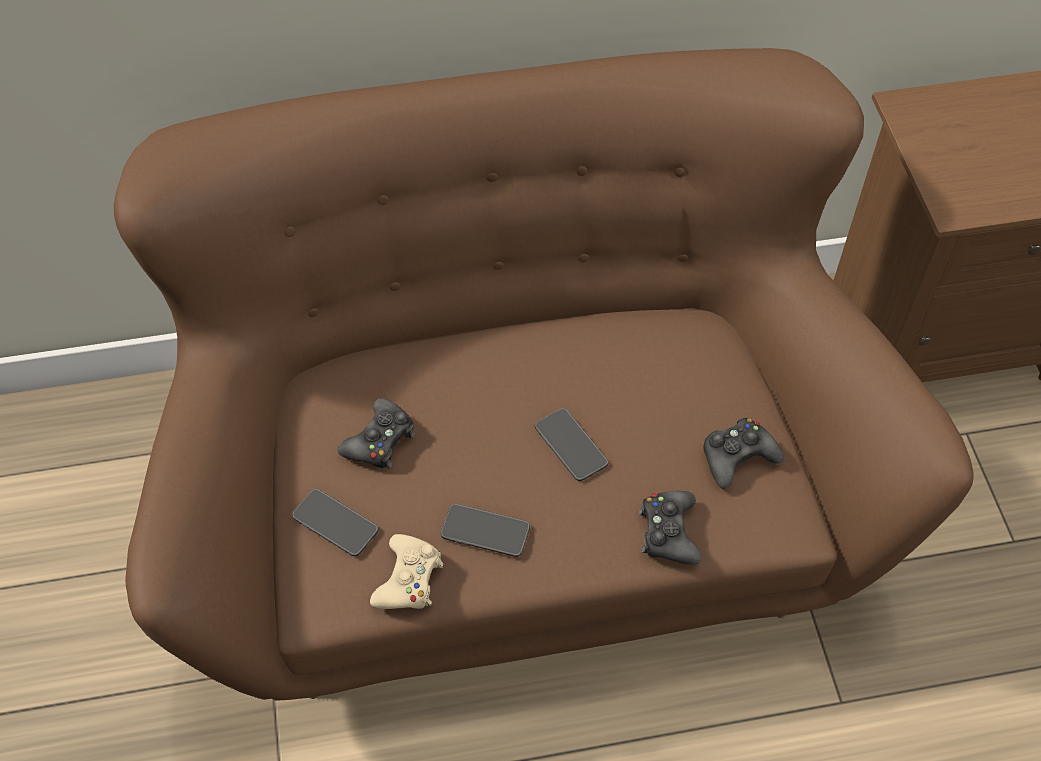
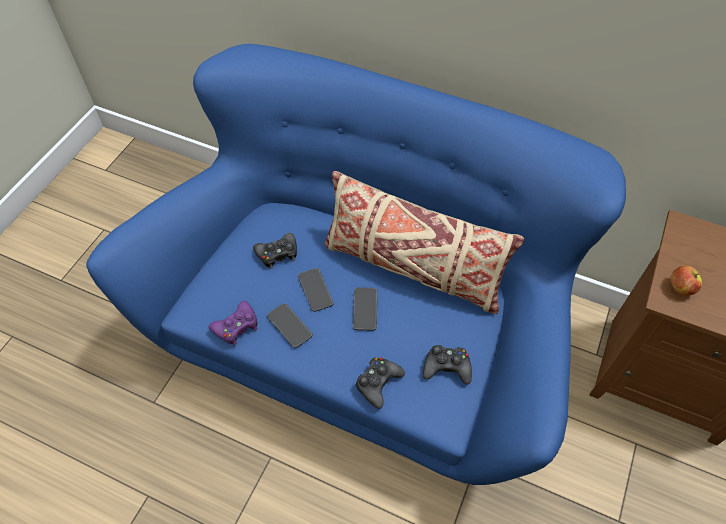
camera: 35 degrees right, 0 degrees up
brown sofa [114,48,974,701] -> blue sofa [86,44,626,485]
phone [292,489,379,556] -> phone moved to [298,268,334,312]
beige game controller [370,534,443,609] -> purple game controller [209,301,258,345]
none -> beige pillow [325,171,524,314]
none -> apple [671,266,702,296]

